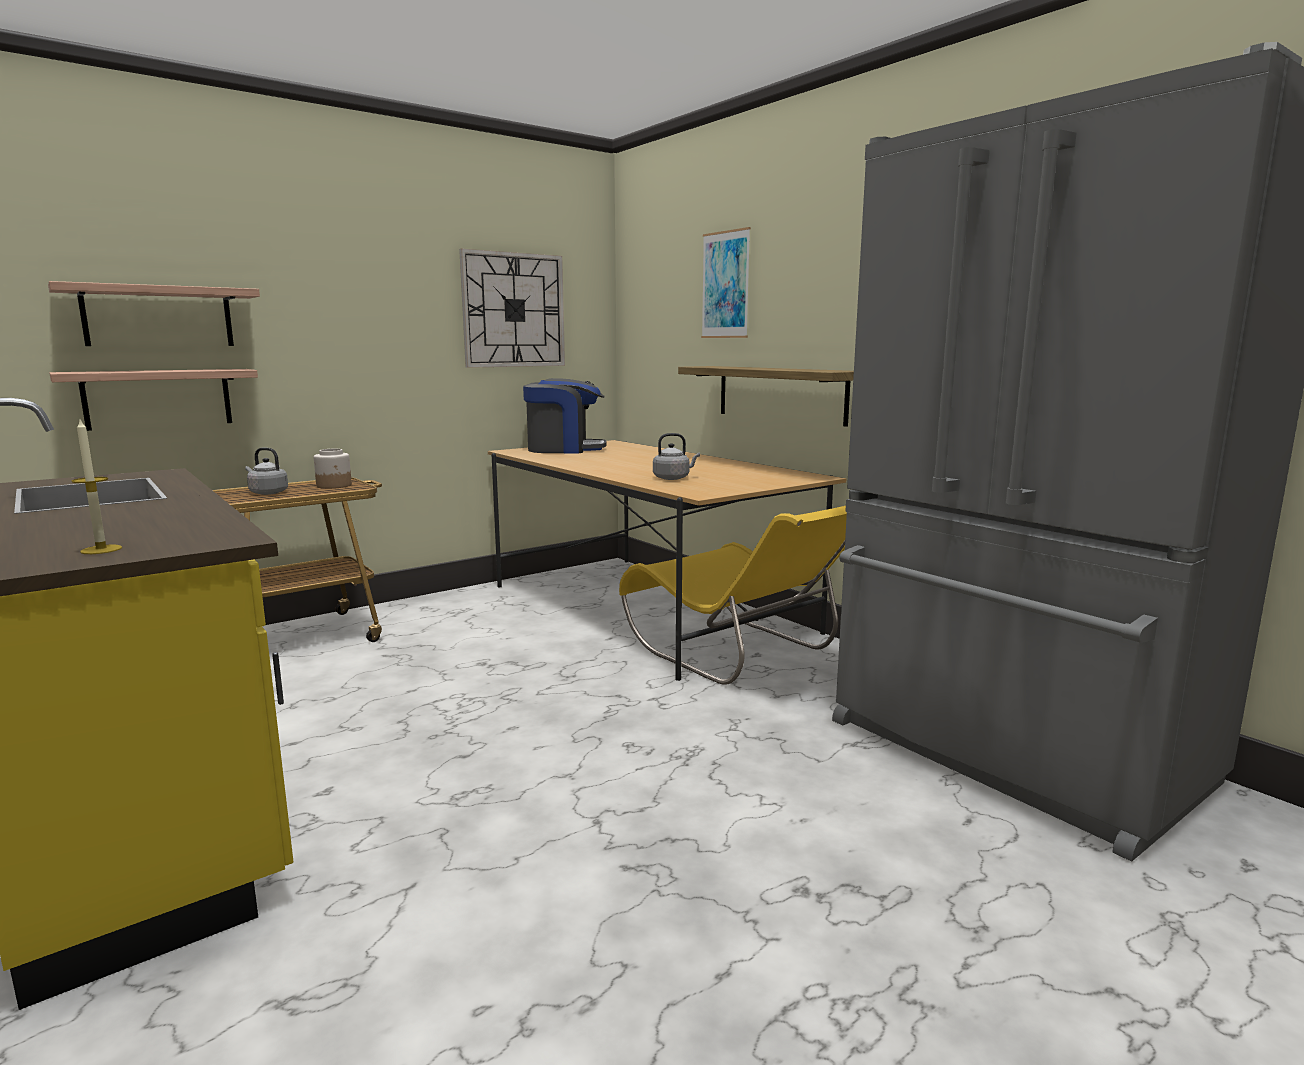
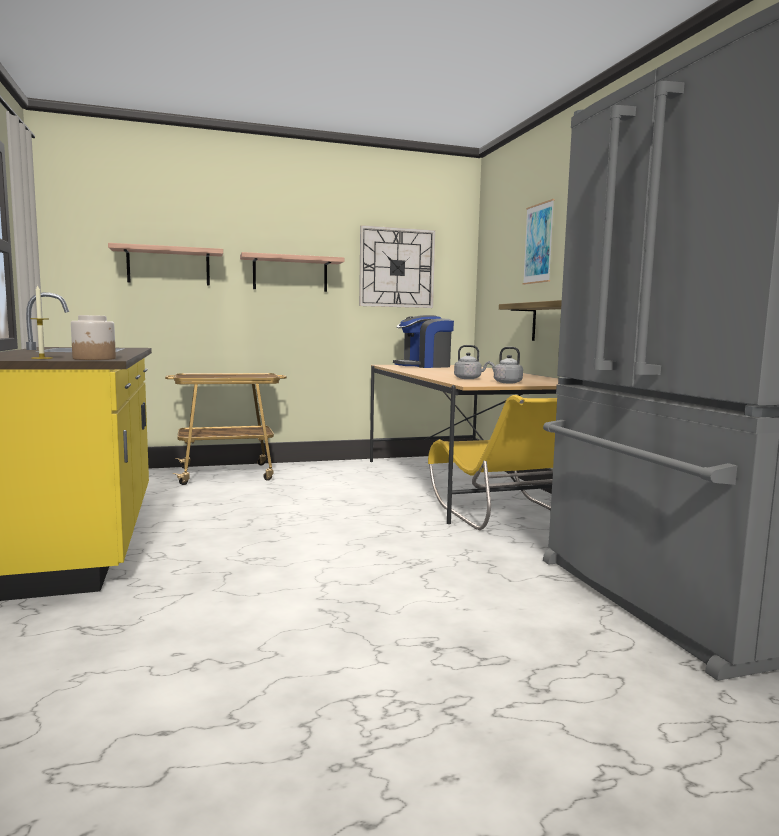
camera: 20 degrees right, 5 degrees down
shelf [49,369,258,431] -> shelf moved to [240,252,344,292]
grey kettle [245,448,288,495] -> grey kettle moved to [490,347,523,383]
jar [314,449,352,489] -> jar moved to [71,315,116,360]
coffee machine [523,378,607,454] -> coffee machine turned 135 degrees clockwise [393,315,454,368]

